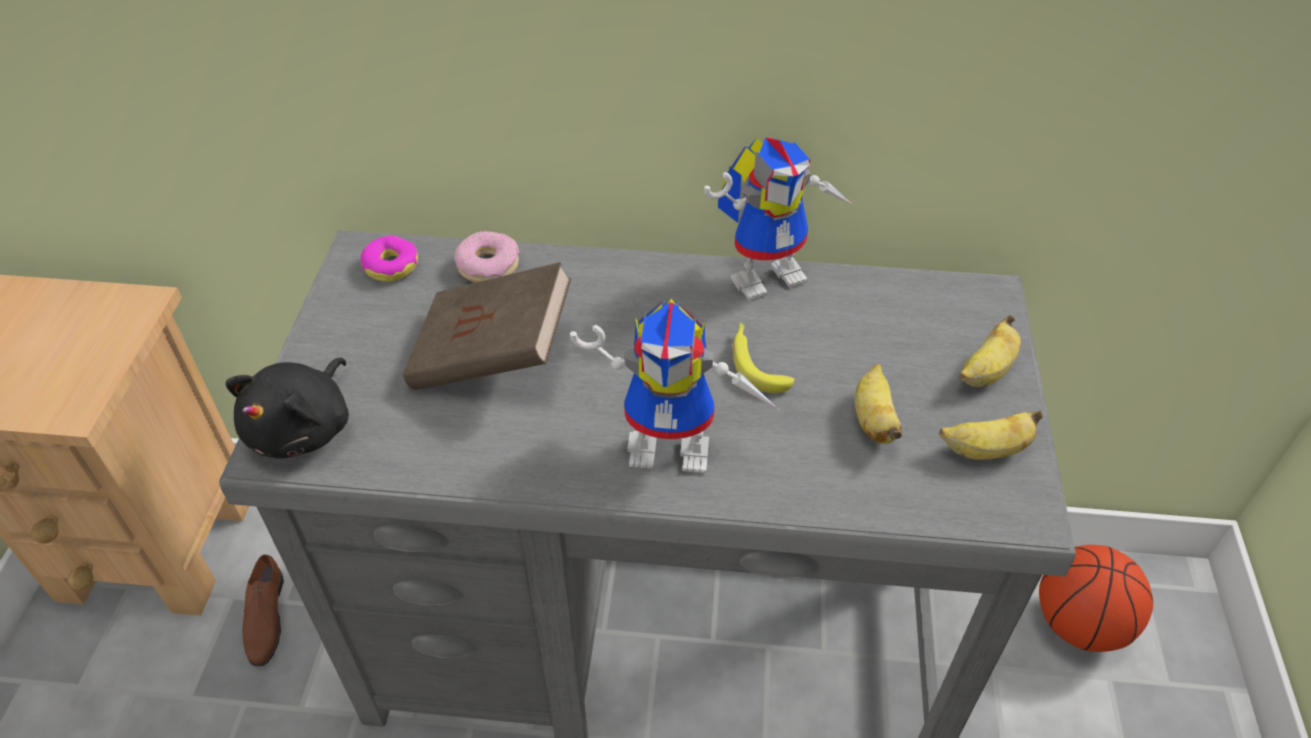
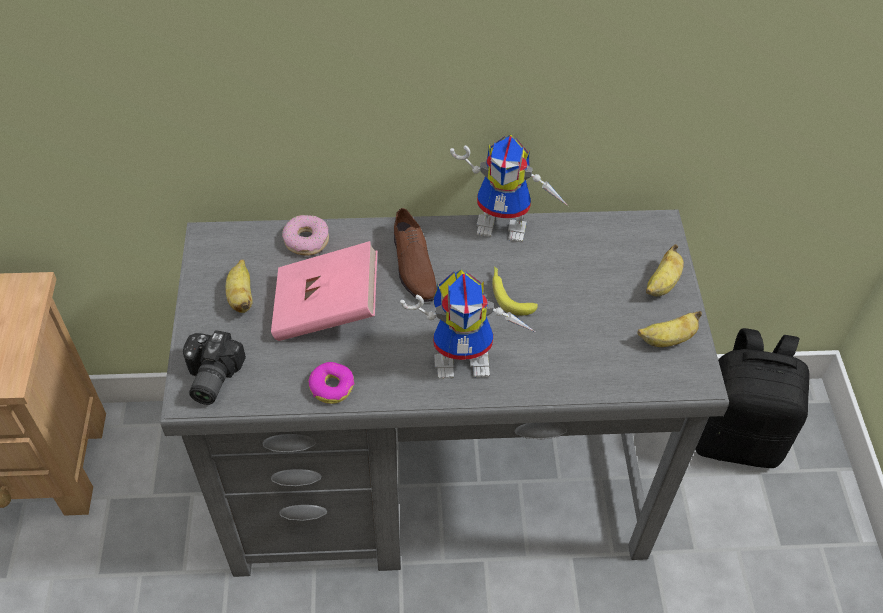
camera: 10 degrees left, 5 degrees up
black plush toy [226,358,349,458] -> camera [183,330,246,405]
brown shoe [242,554,284,667] -> brown shoe moved to [394,208,437,302]
donut [361,236,418,282] -> donut moved to [308,362,355,404]
brown book [403,262,571,390] -> pink book [271,241,377,341]
toy robot [704,137,851,300] -> toy robot turned 45 degrees clockwise [450,134,568,242]
banana [855,364,902,444] -> banana moved to [225,259,253,313]
basketball [1039,545,1153,652] -> black backpack [695,328,810,468]

